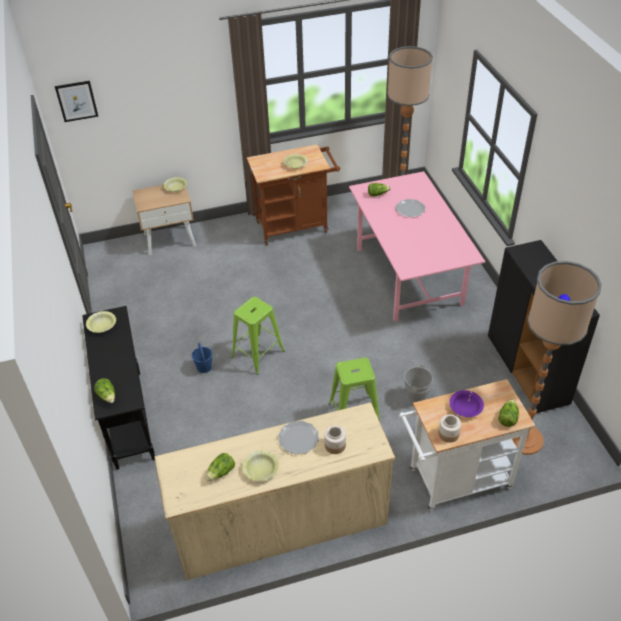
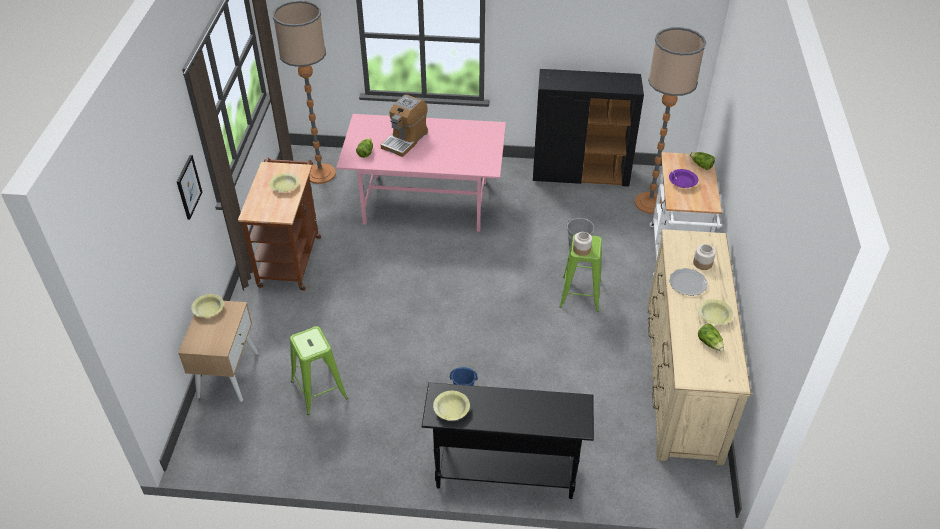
camera: 70 degrees left, 0 degrees up
picture [55,81,99,122] -> picture moved to [177,155,202,220]
lettuce [94,378,115,403] -> none
green stool [231,297,285,375] -> green stool moved to [290,326,348,415]
plate [396,199,425,217] -> coffee machine [381,94,428,157]
jar [438,414,461,443] -> jar moved to [573,232,592,256]

